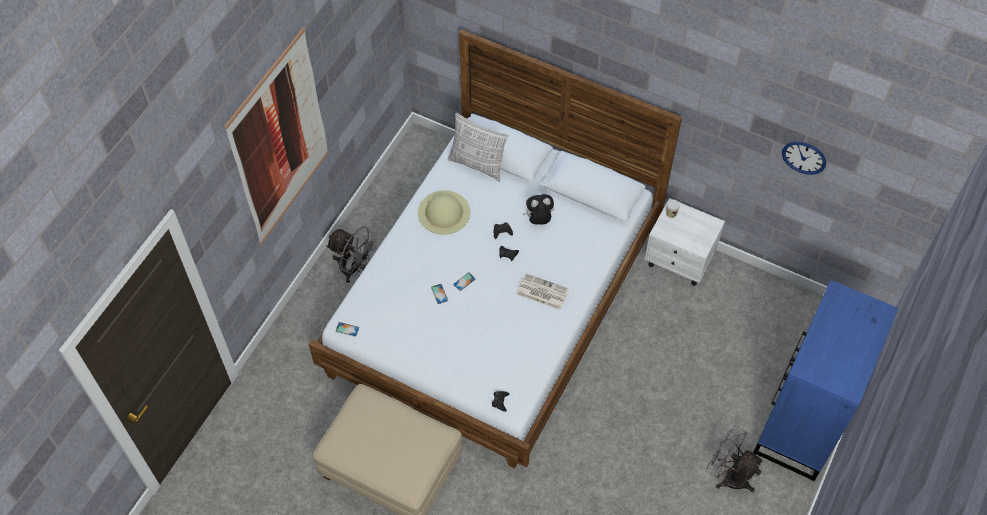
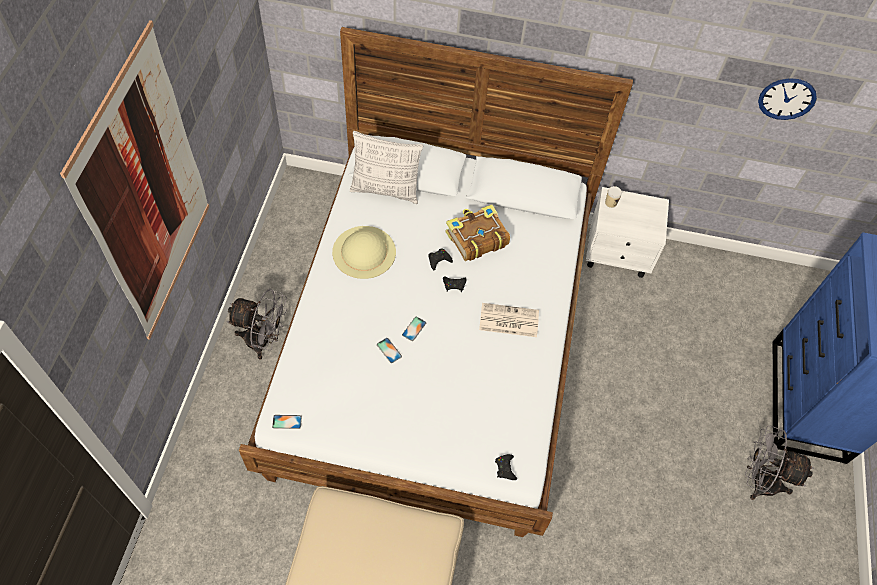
camera: 20 degrees left, 0 degrees up
plush toy [523,194,554,225] -> book [446,205,510,261]

